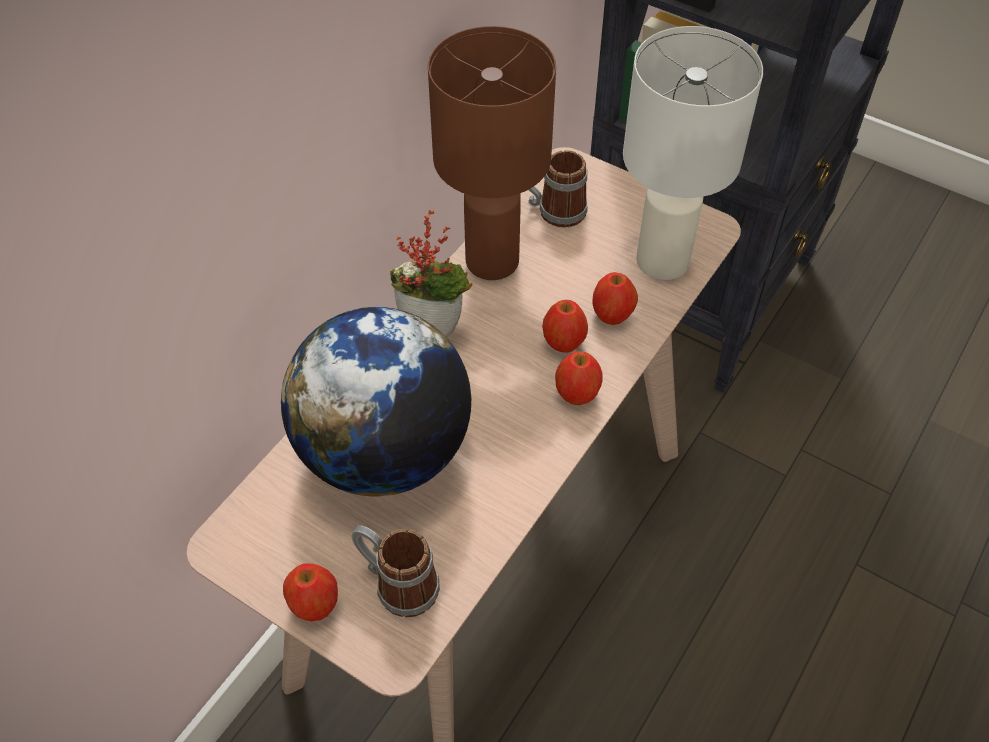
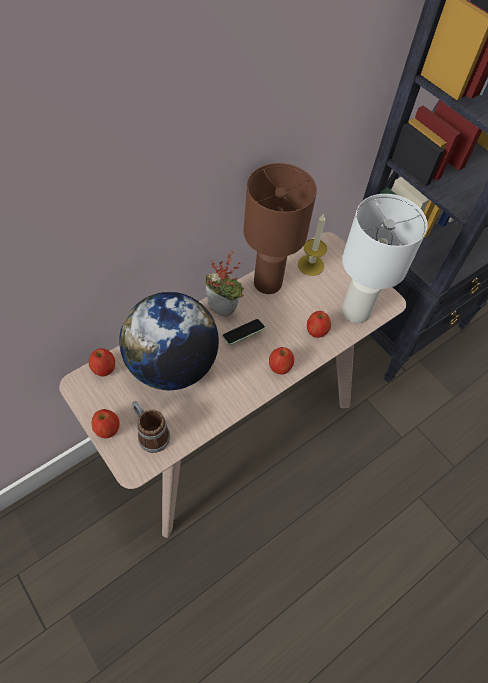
camera: 15 degrees right, 5 degrees up
mug [529,150,587,228] -> candle [298,213,327,276]
apple [542,300,588,353] -> apple moved to [89,348,115,377]
none -> phone [222,319,266,345]

